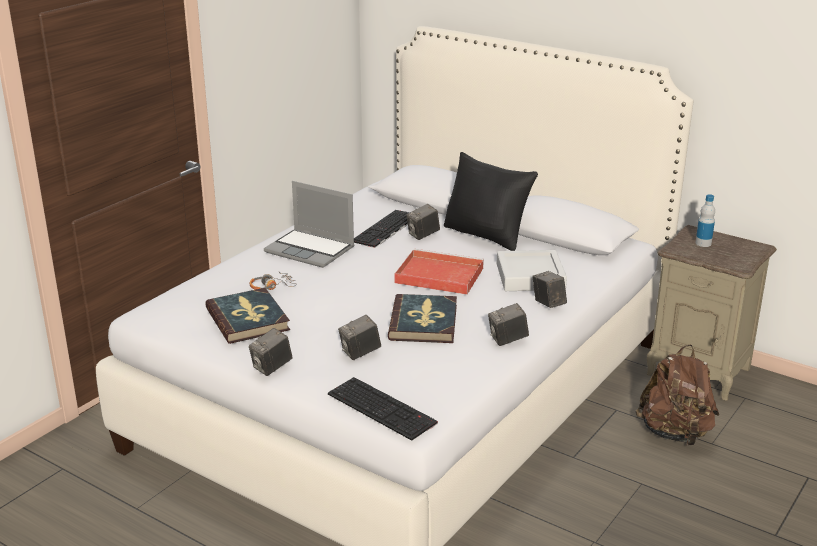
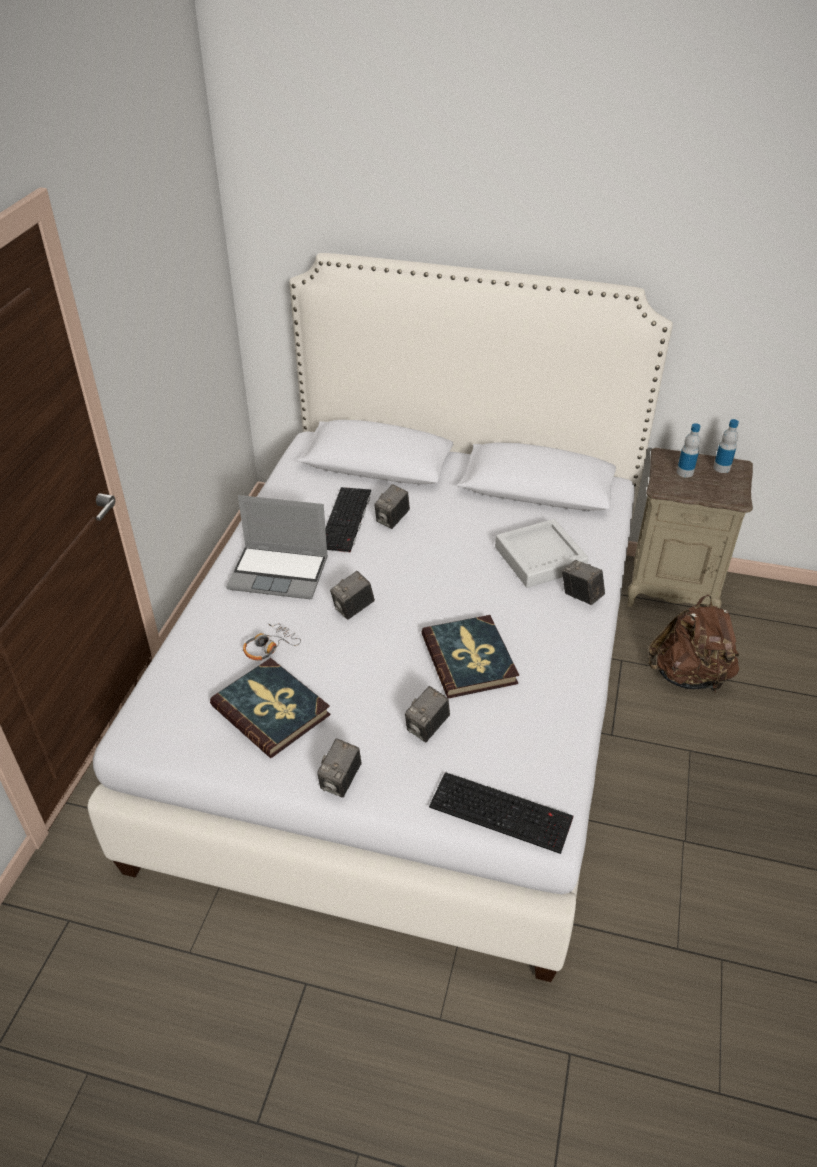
camera: 20 degrees left, 15 degrees up
red tray [395,249,484,295] -> none
black pillow [444,152,538,251] -> none
camera [488,303,529,346] -> camera moved to [330,571,375,620]
none -> bottle [713,419,739,473]

